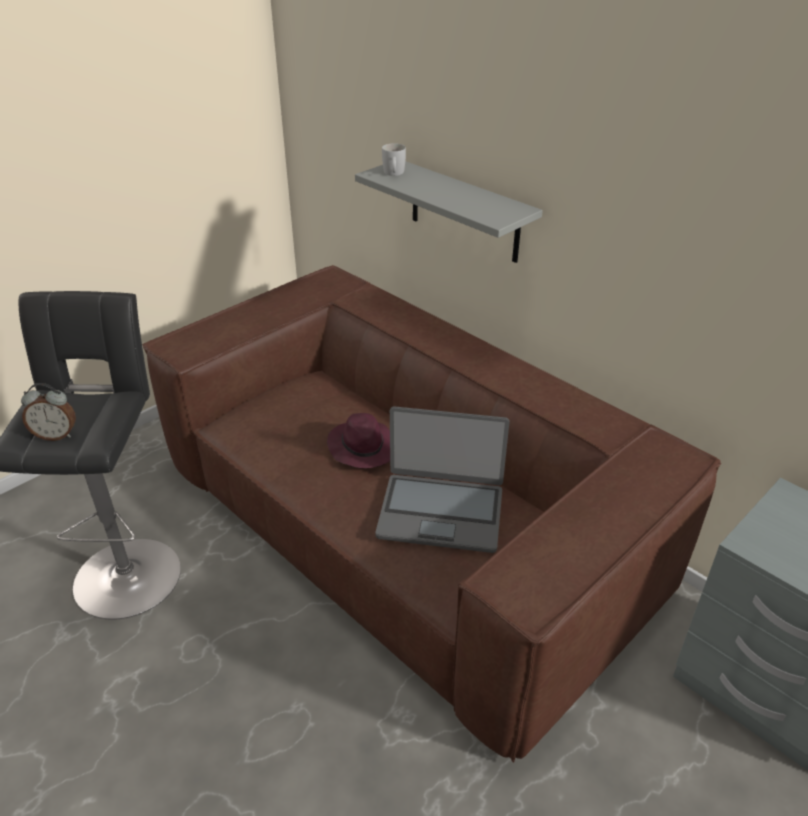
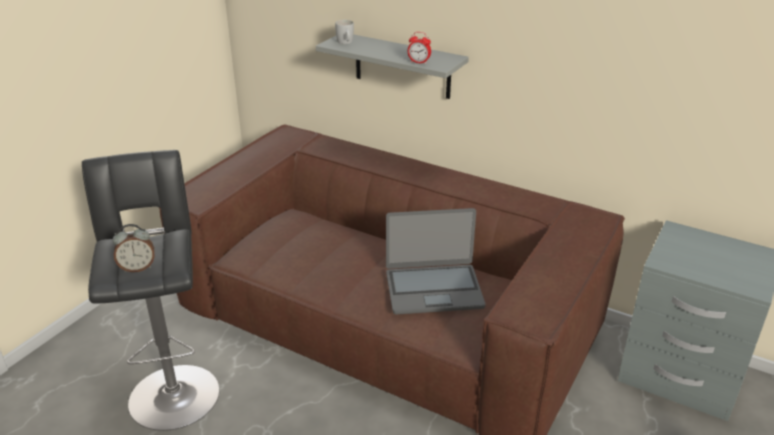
camera: 15 degrees left, 5 degrees down
purple hat [327,413,390,468] -> none
none -> alarm clock [408,32,431,64]

